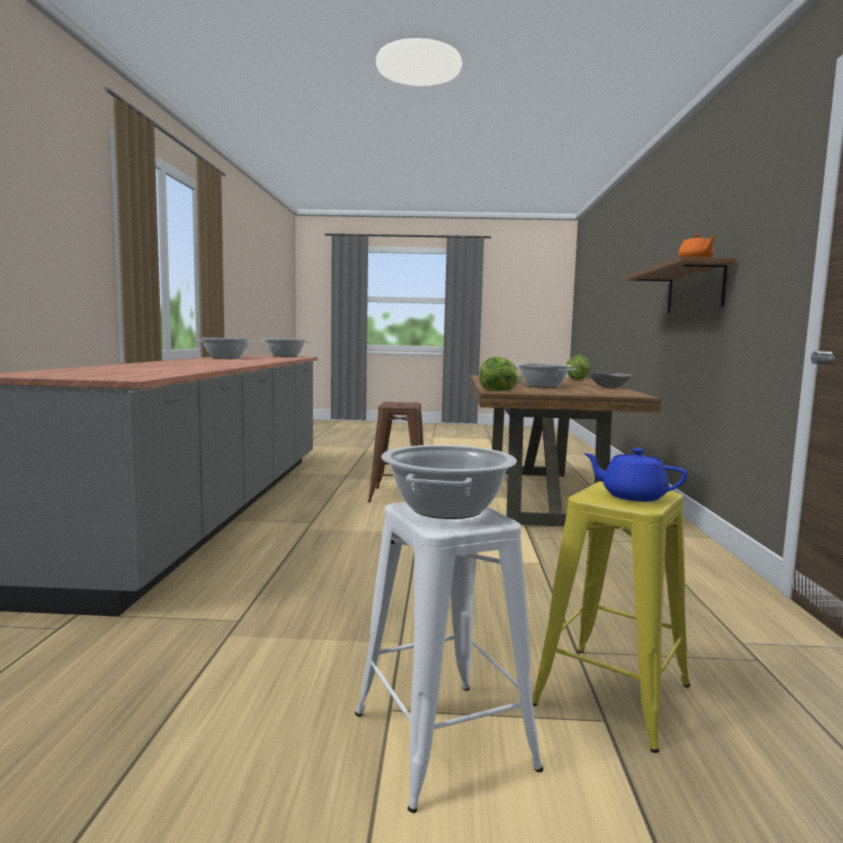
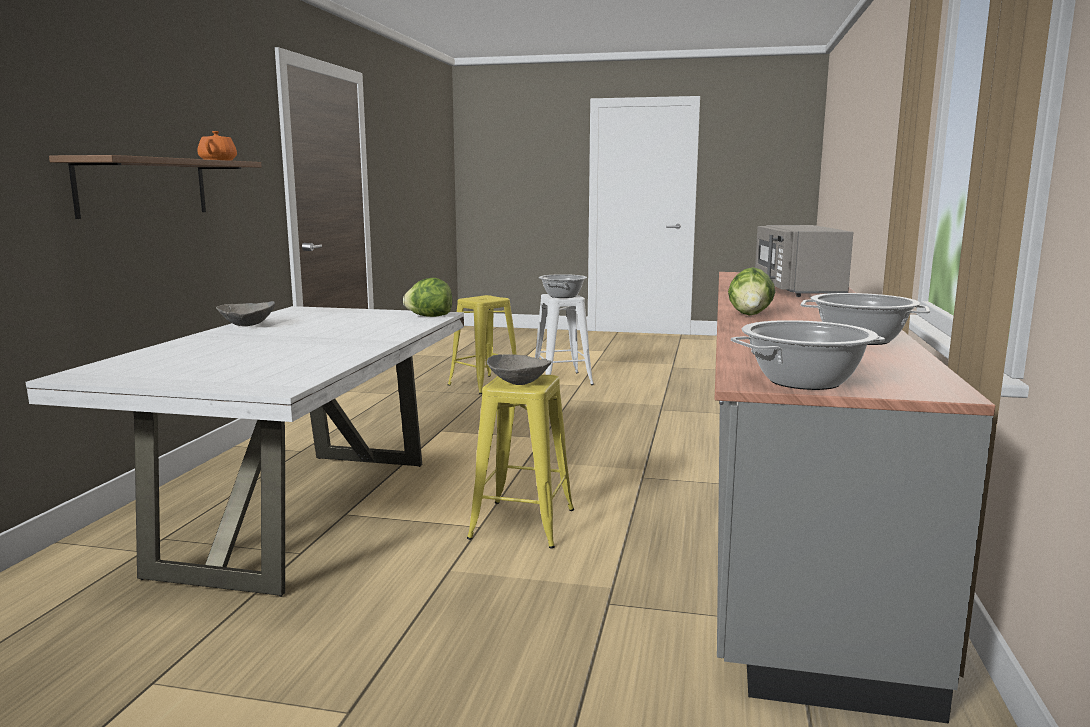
camera: 170 degrees left, 5 degrees up
brown stool [368,402,424,503] -> yellow stool [467,375,574,549]
brown dining table [470,375,661,526] -> white dining table [26,306,464,597]
cooking pot [516,363,577,388] -> none
lettuce [566,355,591,380] -> lettuce moved to [728,267,775,316]
blue teapot [583,448,688,502] -> none
none -> grey bowl [487,354,552,385]
none -> grey microwave [755,225,853,297]

